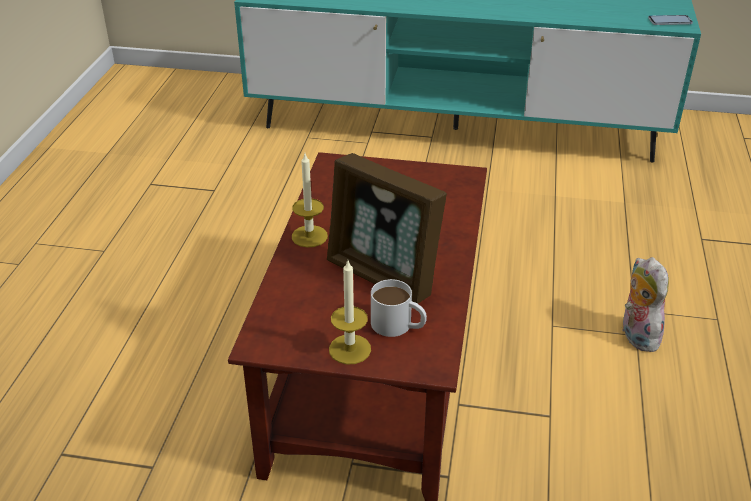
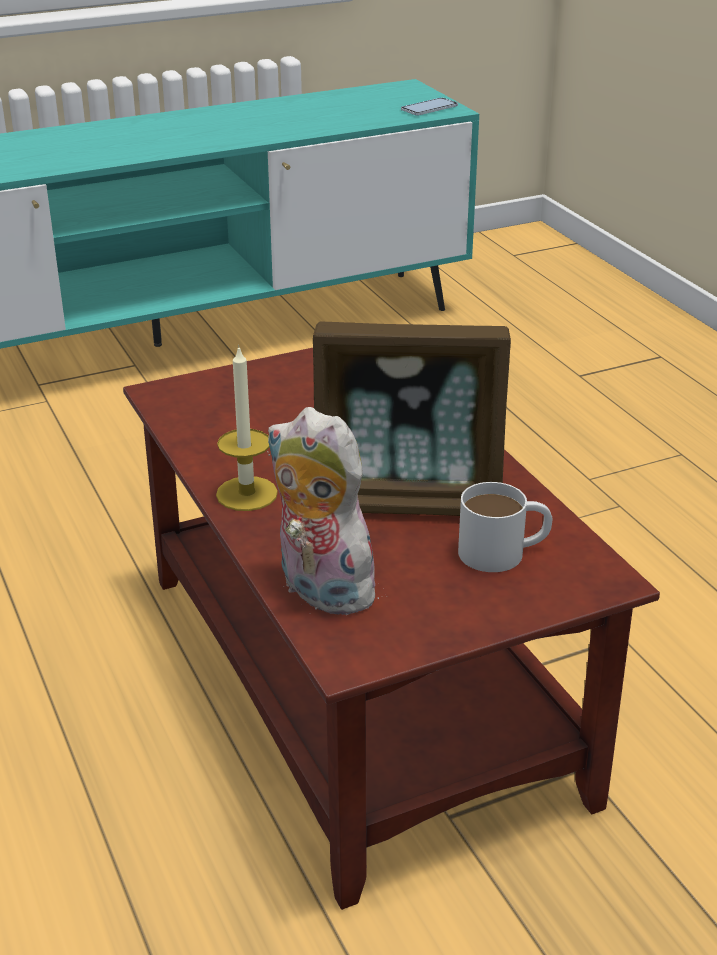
camera: 35 degrees left, 5 degrees down
candle [329,261,371,365] -> none
plush toy [621,257,669,352] -> plush toy moved to [267,407,384,615]

